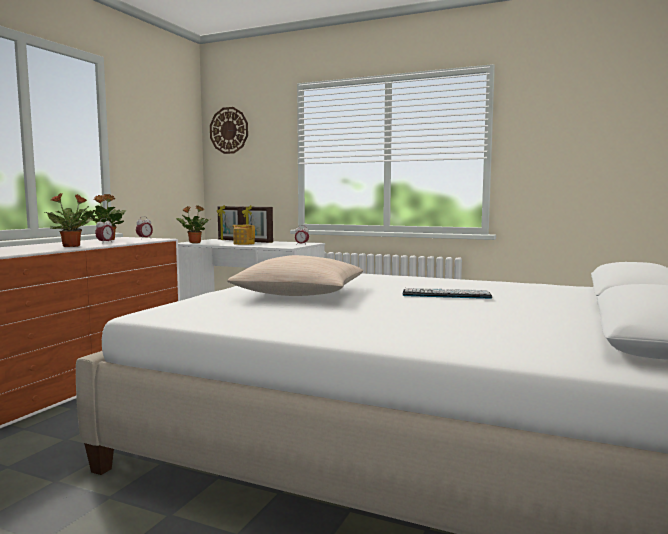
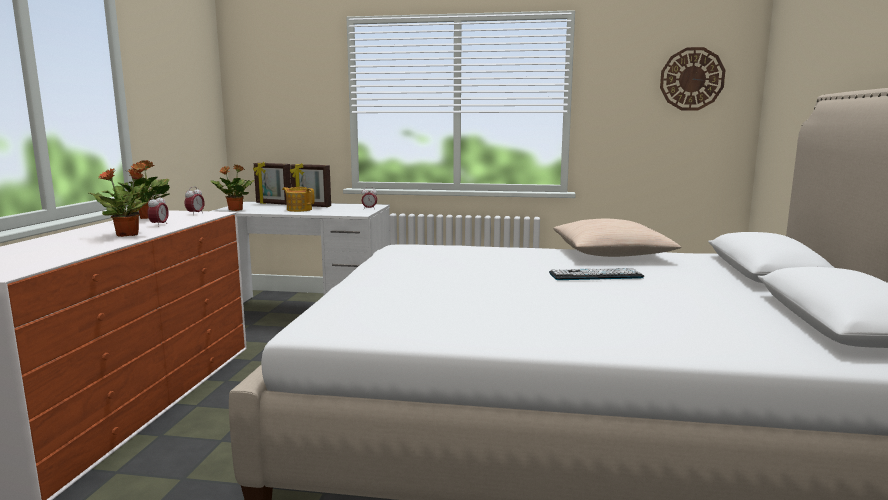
camera: 15 degrees left, 5 degrees up
wall clock [210,107,248,154] -> wall clock moved to [660,47,725,110]
beige pillow [227,255,363,296] -> beige pillow moved to [553,219,681,257]

